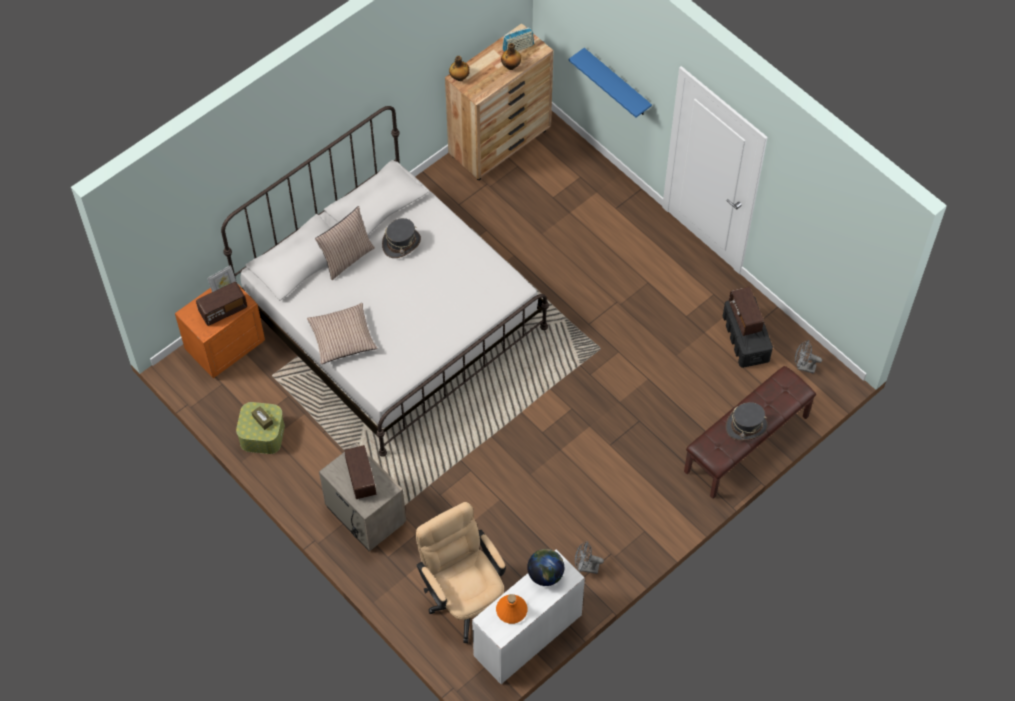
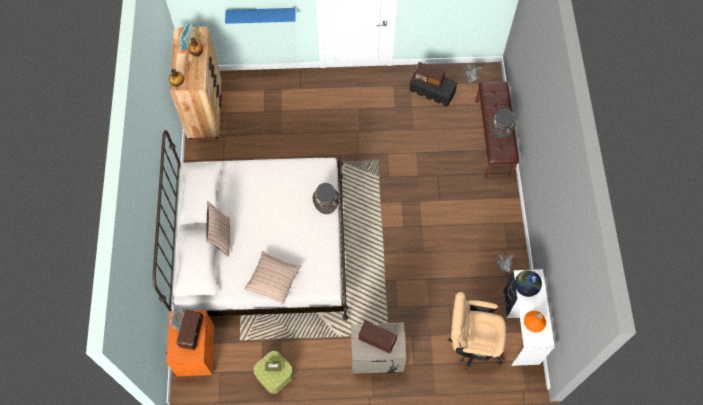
camera: 50 degrees left, 5 degrees up
grey hat [382,218,421,258] -> grey hat moved to [313,183,339,214]

